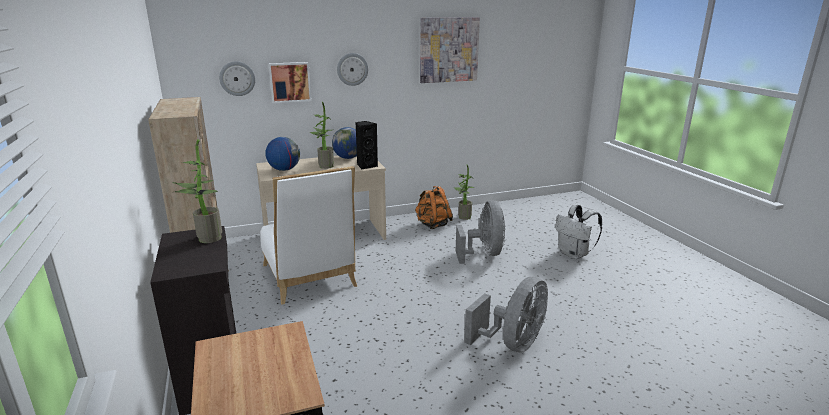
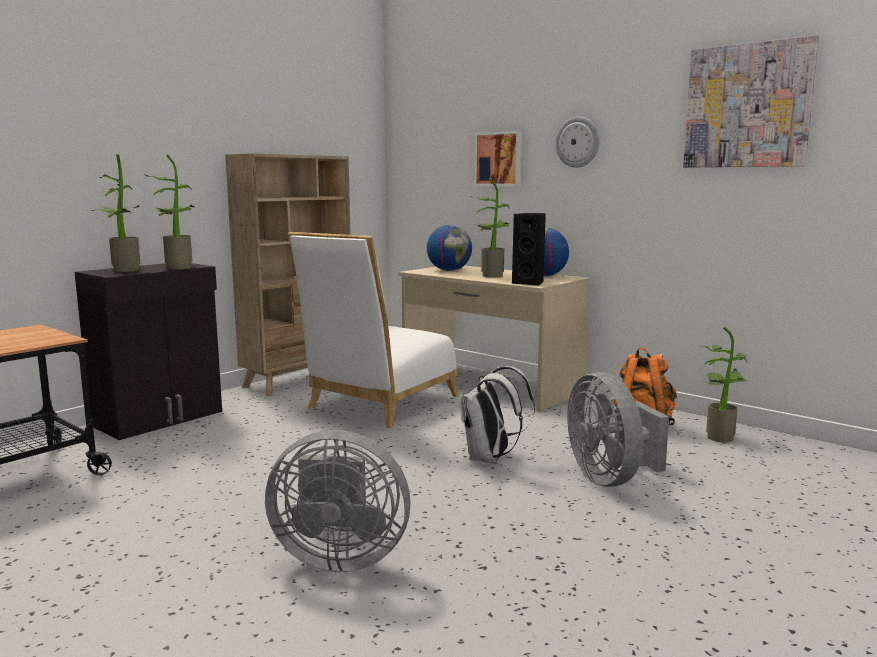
camera: 60 degrees right, 10 degrees down
wall clock [219,61,255,96] -> none
grey fan [456,200,506,264] -> grey fan turned 105 degrees clockwise [567,372,669,487]
white backpack [555,204,602,259] -> white backpack moved to [461,366,535,463]
none -> potted plant [91,153,141,272]

